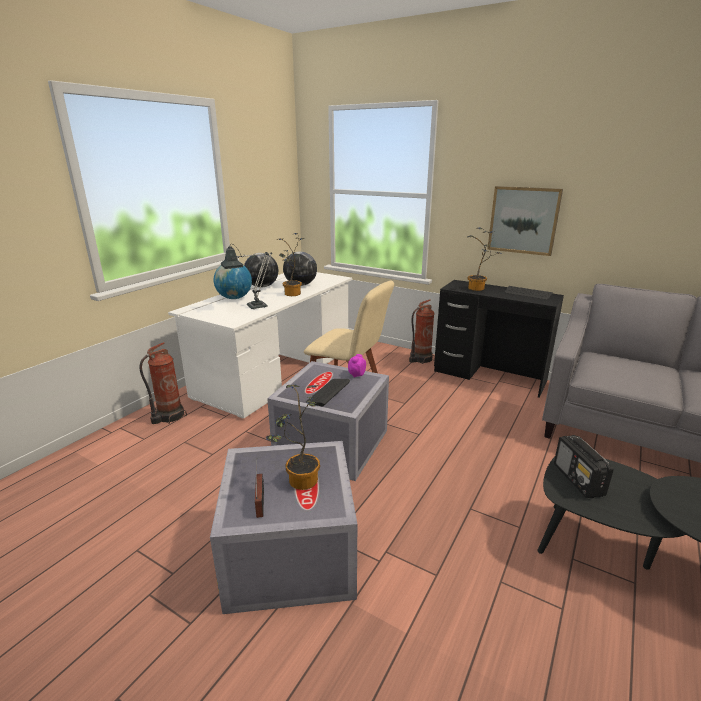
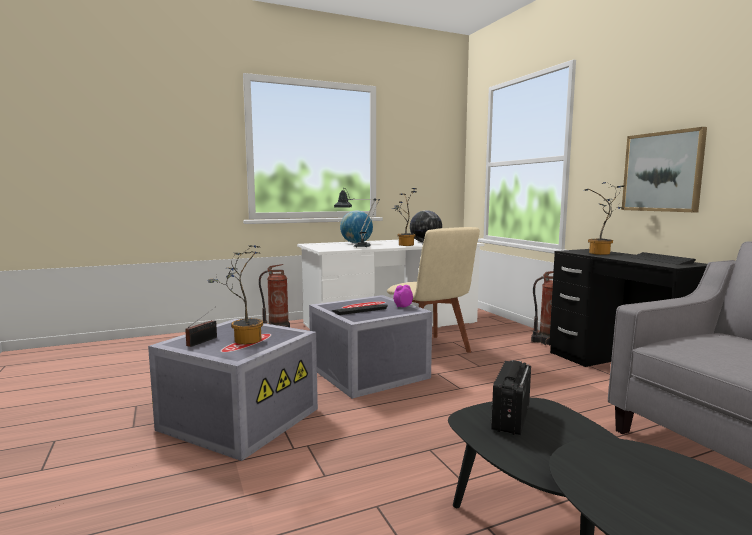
camera: 35 degrees right, 15 degrees down
globe [244,253,278,287] -> none

